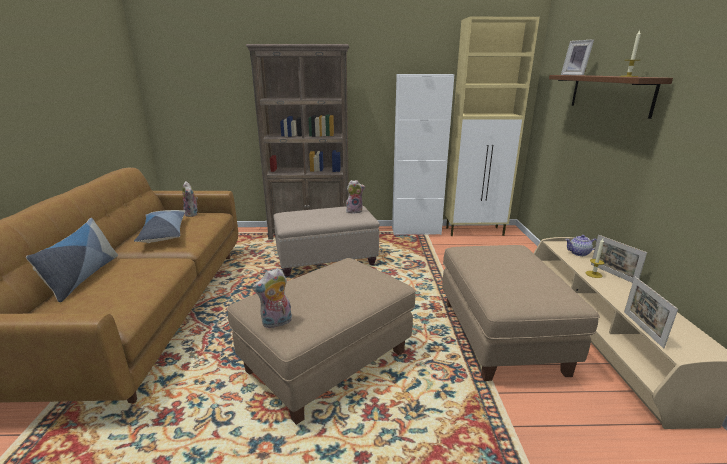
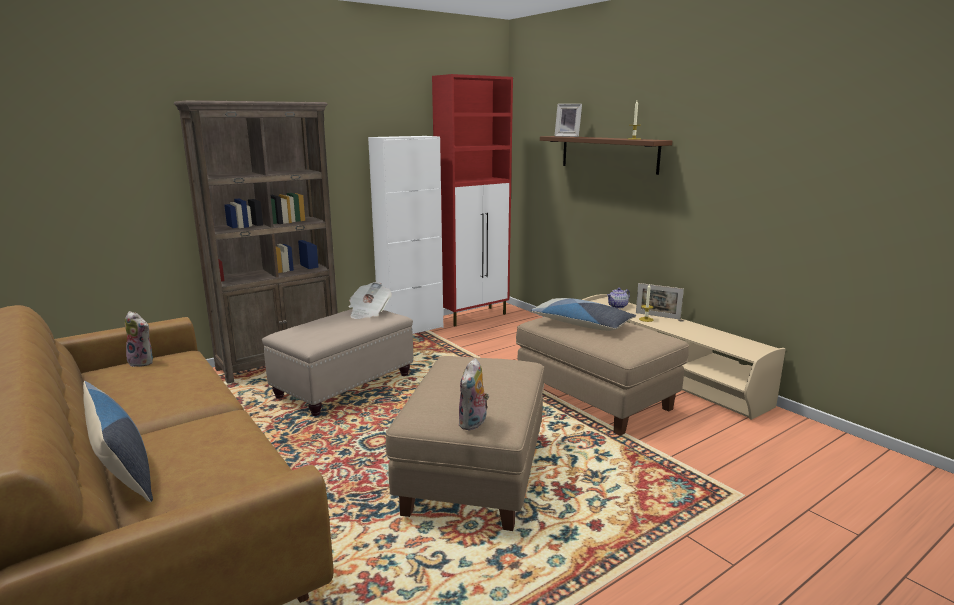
camera: 35 degrees left, 5 degrees down
pillow [134,210,185,243] -> pillow moved to [530,298,636,331]
plush toy [346,180,365,214] -> newspaper [349,282,392,319]
beige cabinet [445,17,540,236] -> red cabinet [432,74,513,326]
picture frame [624,276,678,349] -> none

